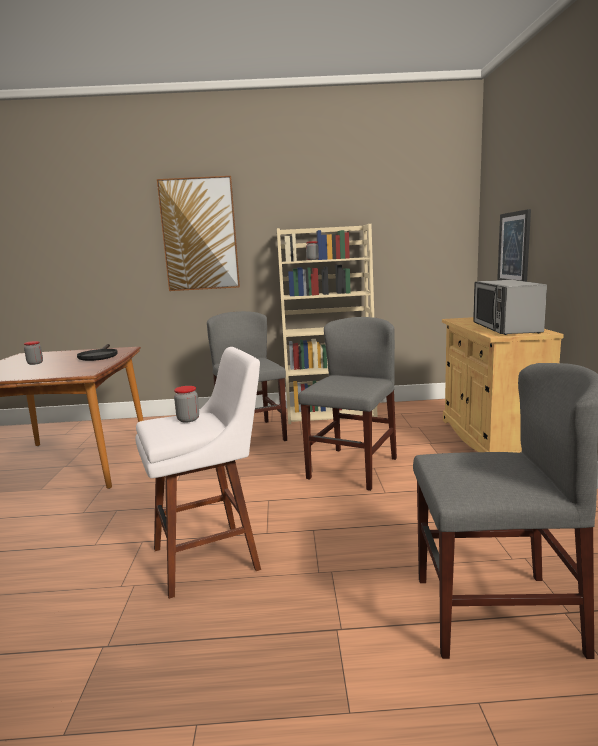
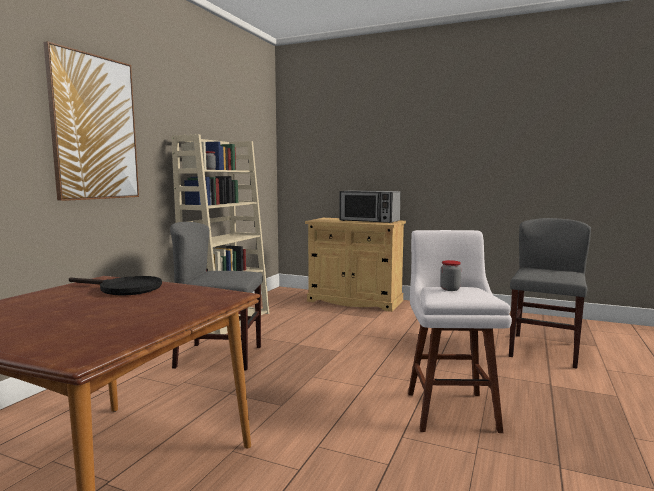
camera: 65 degrees left, 5 degrees down
jar [24,341,43,365] -> none
grey chair [298,317,397,491] -> none
picture [497,209,531,282] -> none

